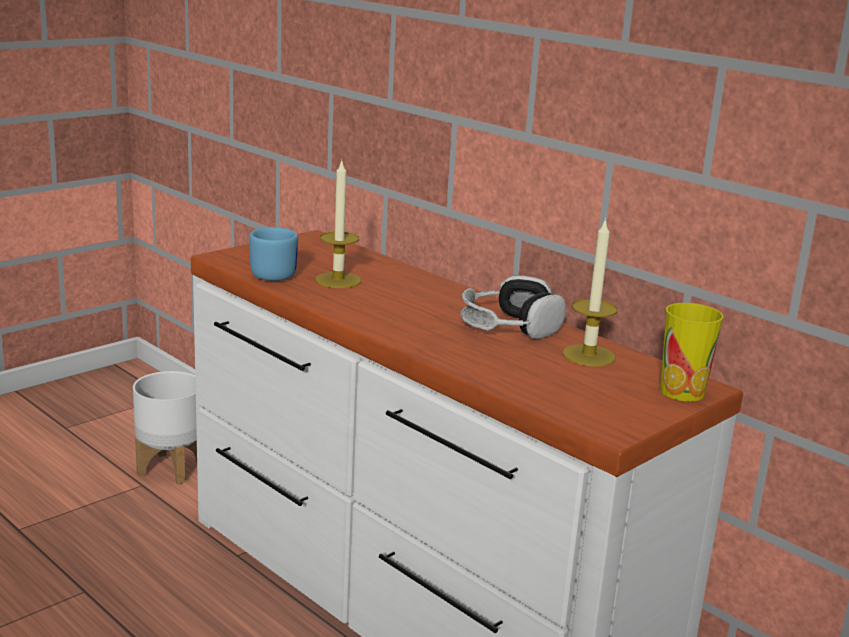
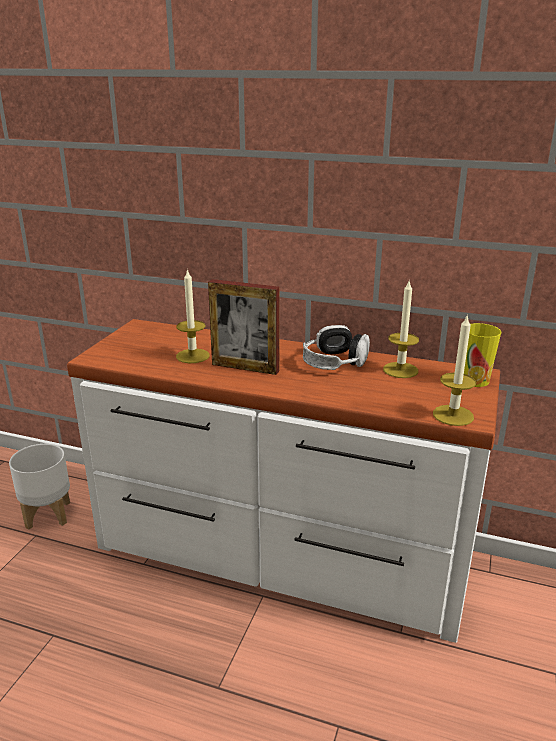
camera: 25 degrees left, 5 degrees up
blue mug [249,227,298,281] -> none
none -> picture frame [208,279,280,375]
none -> candle [433,316,476,426]

